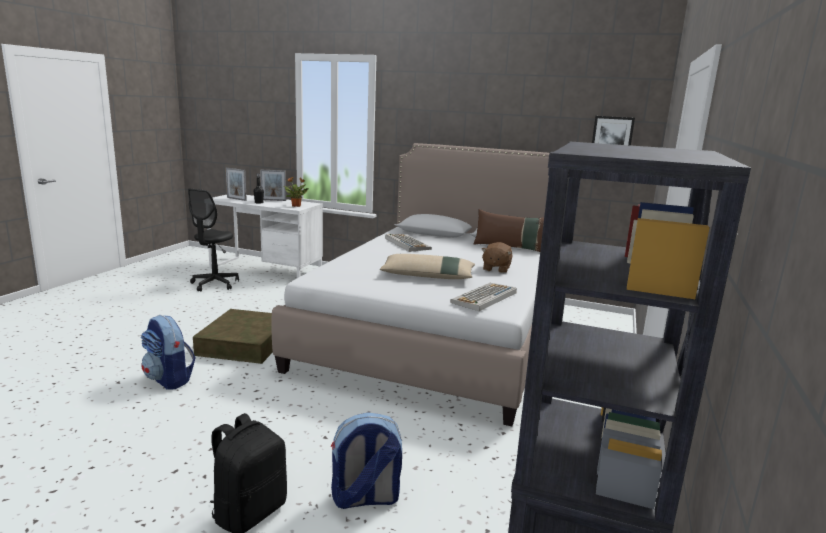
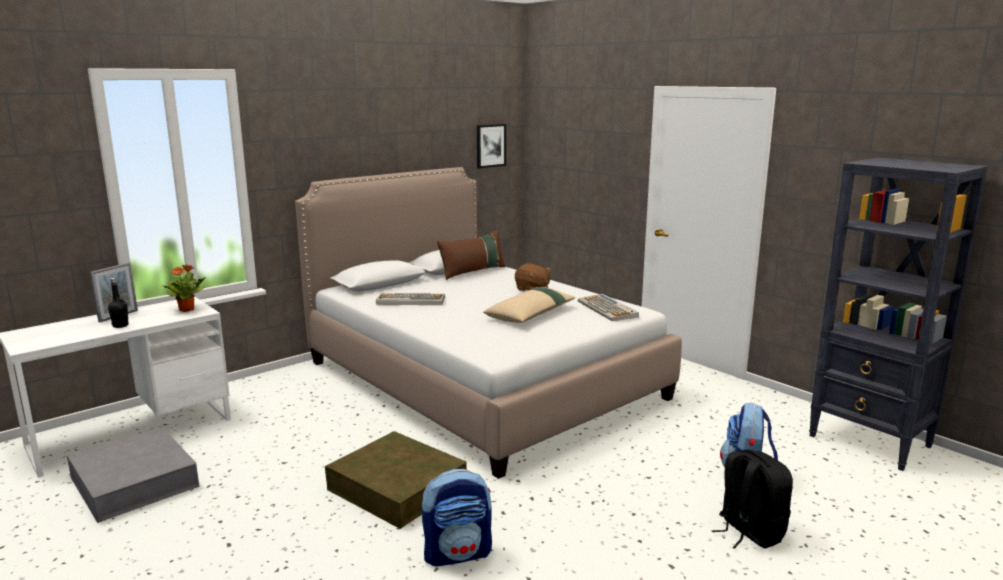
camera: 60 degrees left, 0 degrees up
black office chair [188,188,239,292] -> grey storage box [67,427,199,523]
picture frame [226,168,247,201] -> none

